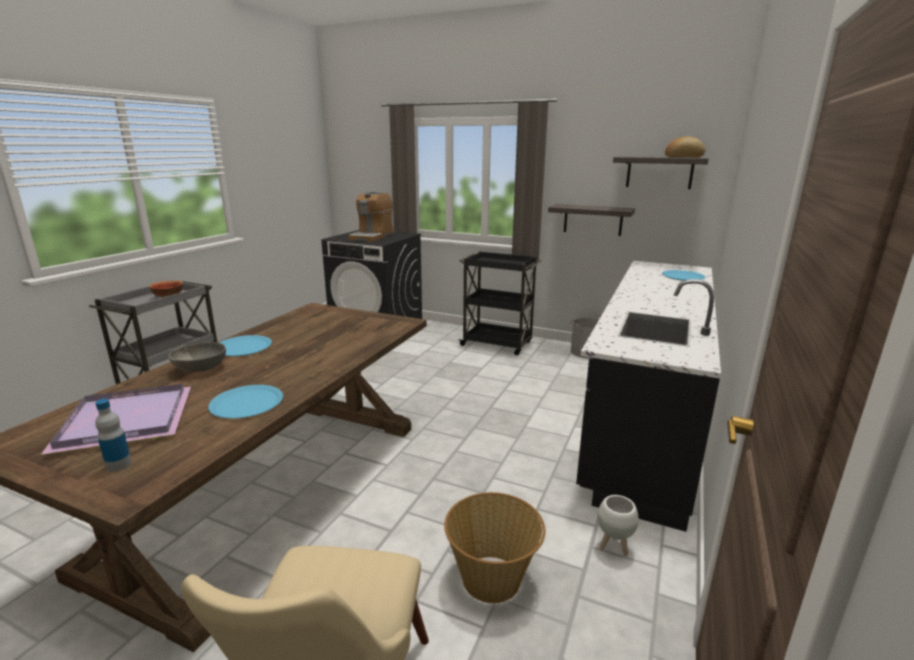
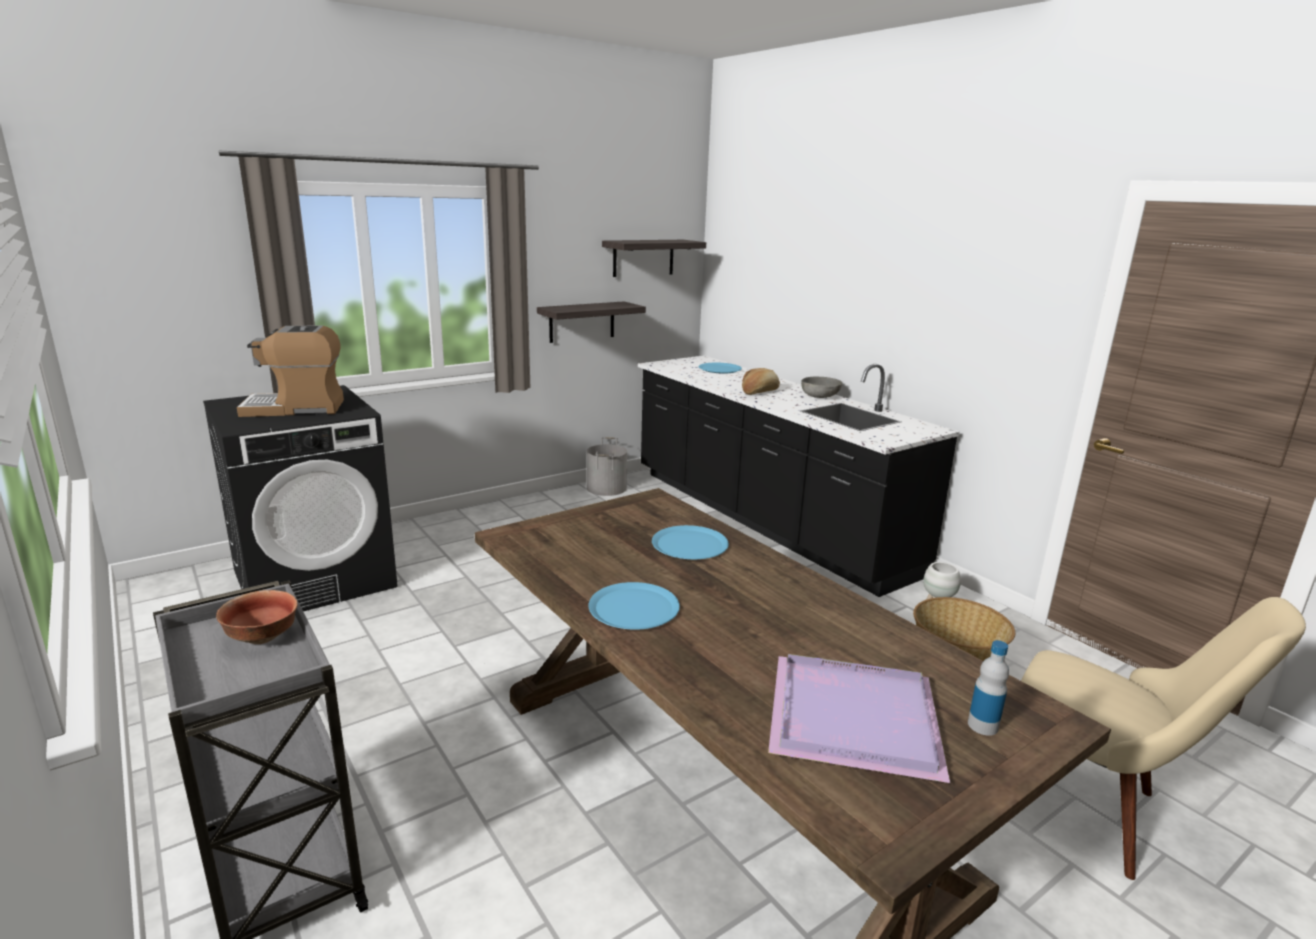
camera: 60 degrees left, 0 degrees up
grey bowl [168,342,226,372] -> grey bowl moved to [801,377,842,398]
blue plate [208,385,283,418] -> blue plate moved to [652,525,729,559]
coffee machine [348,192,393,242] -> coffee machine turned 120 degrees clockwise [237,325,344,417]
black cart [458,251,542,355] -> none
bread [665,136,705,158] -> bread moved to [742,368,780,395]

